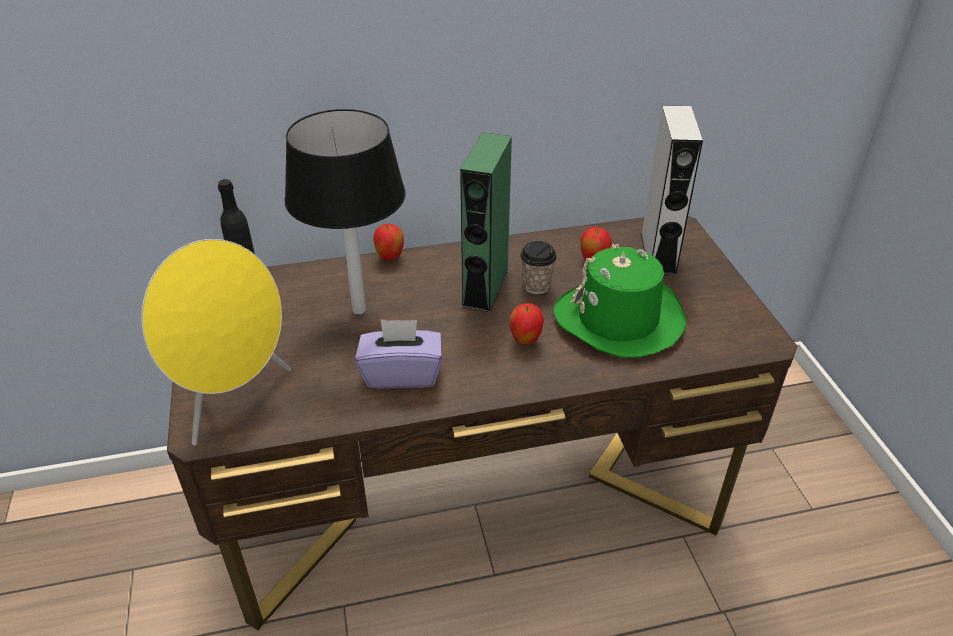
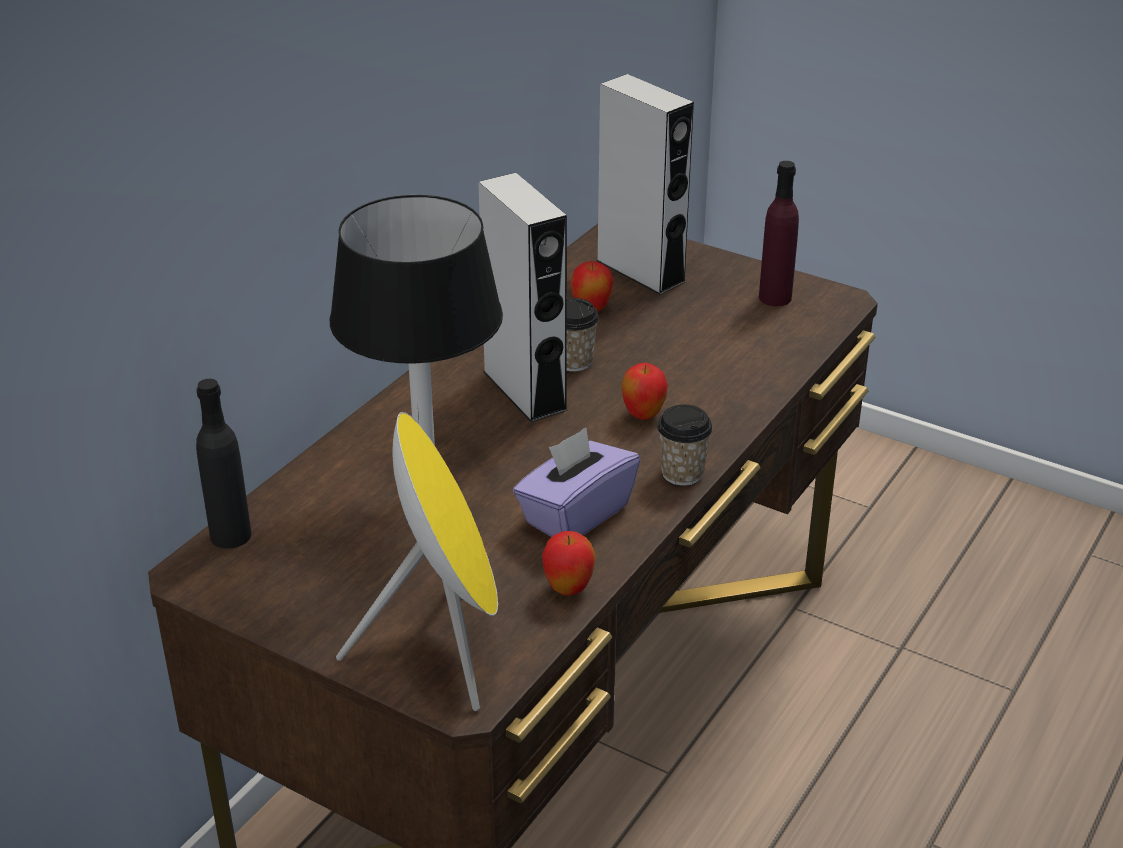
camera: 45 degrees left, 5 degrees down
apple [373,224,404,261] -> apple moved to [542,531,596,596]
green speaker [460,132,512,312] -> grey speaker [478,173,568,422]
green hat [553,243,687,358] -> none
none -> cup [657,404,713,486]
none -> purple bottle [759,161,799,306]

